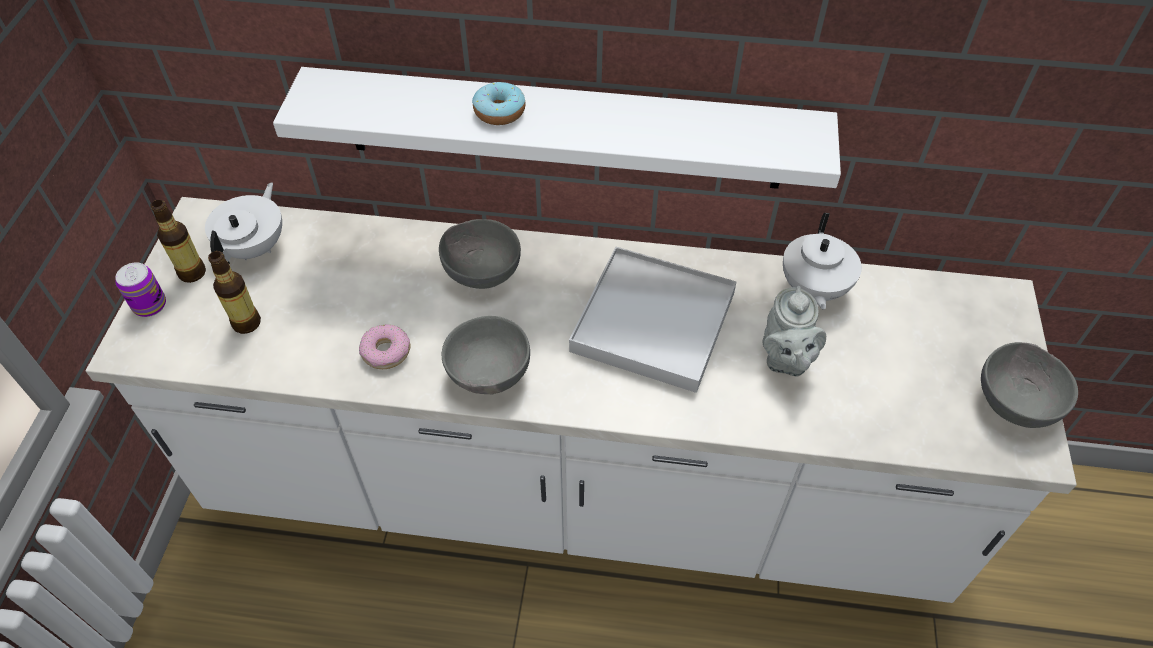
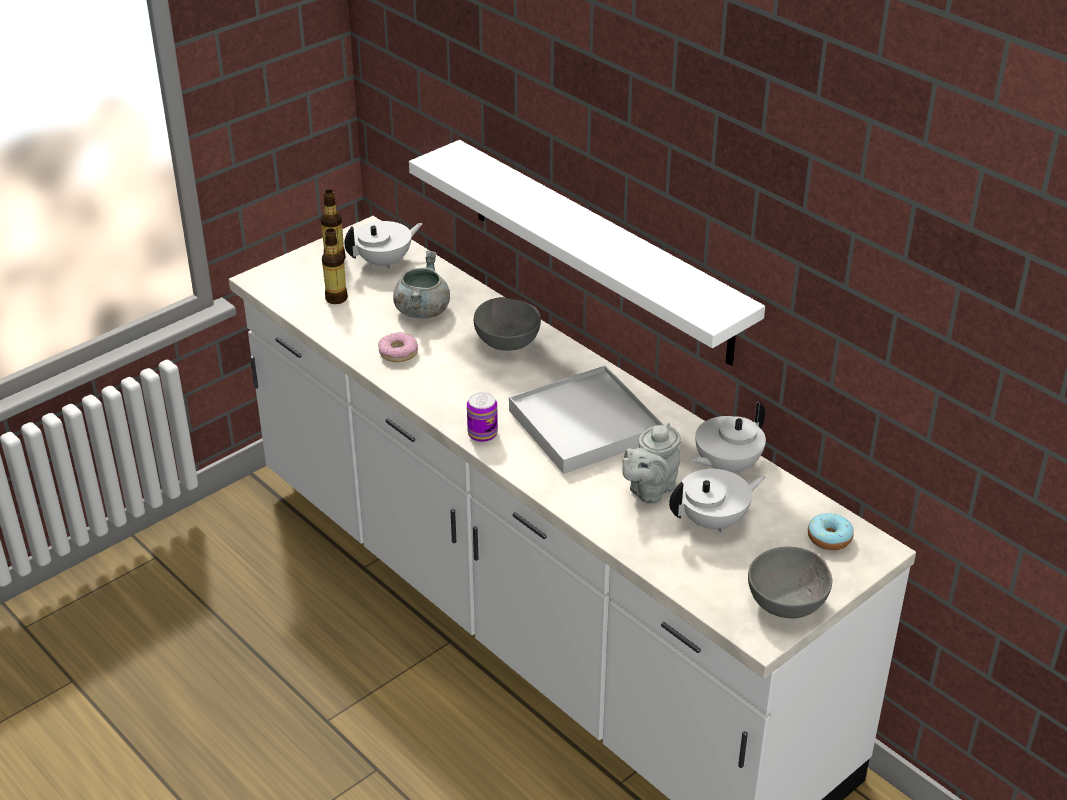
camera: 40 degrees right, 15 degrees down
can [115,262,166,317] -> can moved to [467,392,498,442]
grey bowl [442,316,530,395] -> none
donut [472,82,525,125] -> donut moved to [808,513,853,550]
none -> grey cooking pot [393,251,450,318]
none -> white teapot [669,469,765,533]

